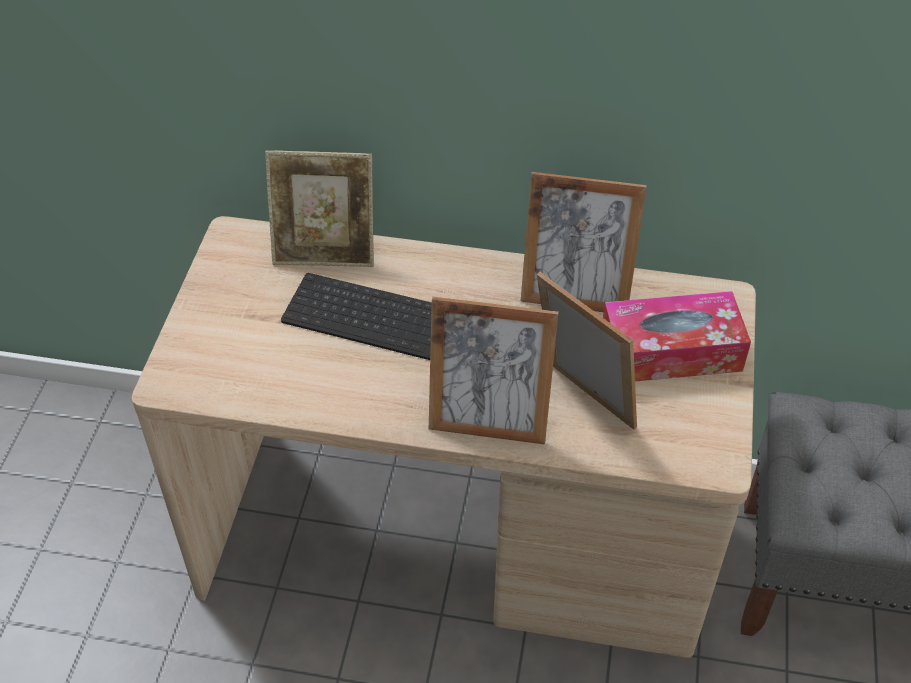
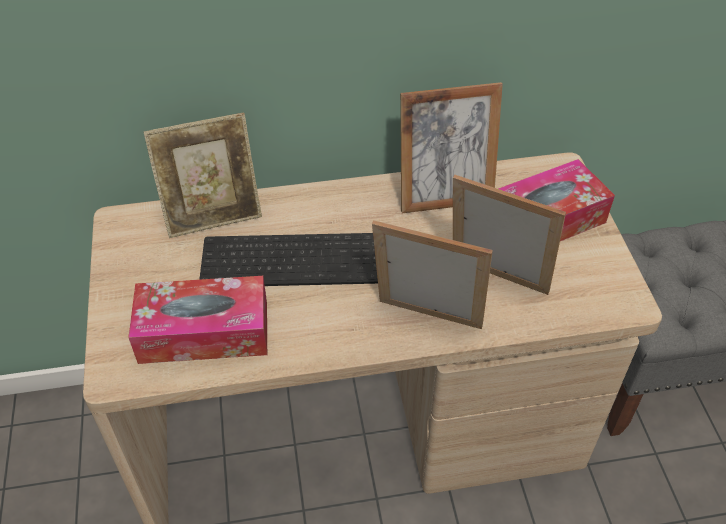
camera: 20 degrees left, 0 degrees up
picture frame [429,297,559,445] -> picture frame turned 150 degrees counterclockwise [372,220,493,329]
none -> tissue box [128,276,267,364]

